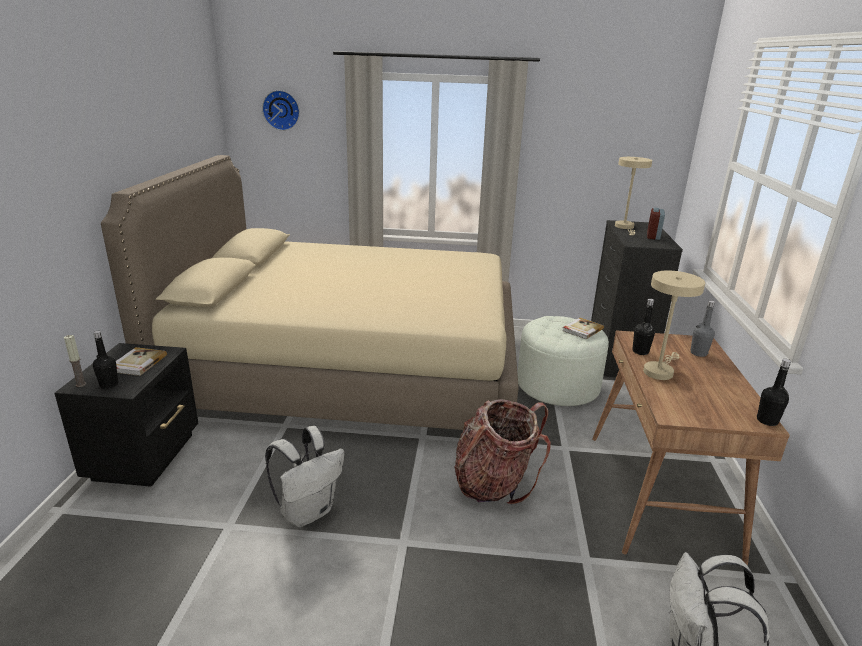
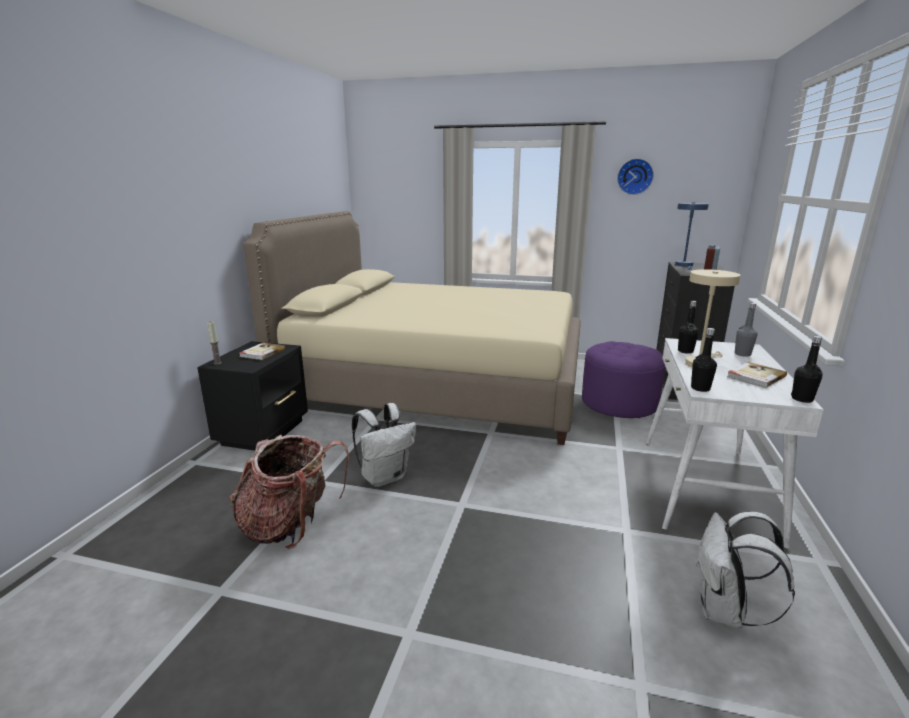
camera: 10 degrees right, 5 degrees down
black bottle [93,331,118,389] -> black bottle moved to [691,328,717,392]
wall clock [262,90,300,131] -> wall clock moved to [617,158,654,195]
backpack [454,399,551,505] -> backpack moved to [229,435,349,549]
white ottoman [518,316,609,406] -> purple ottoman [582,341,665,418]
book [563,318,604,339] -> book moved to [727,362,787,388]
brown desk [592,330,790,566] -> white desk [646,338,824,549]
beige table lamp [615,157,652,235] -> blue table lamp [675,202,709,270]

